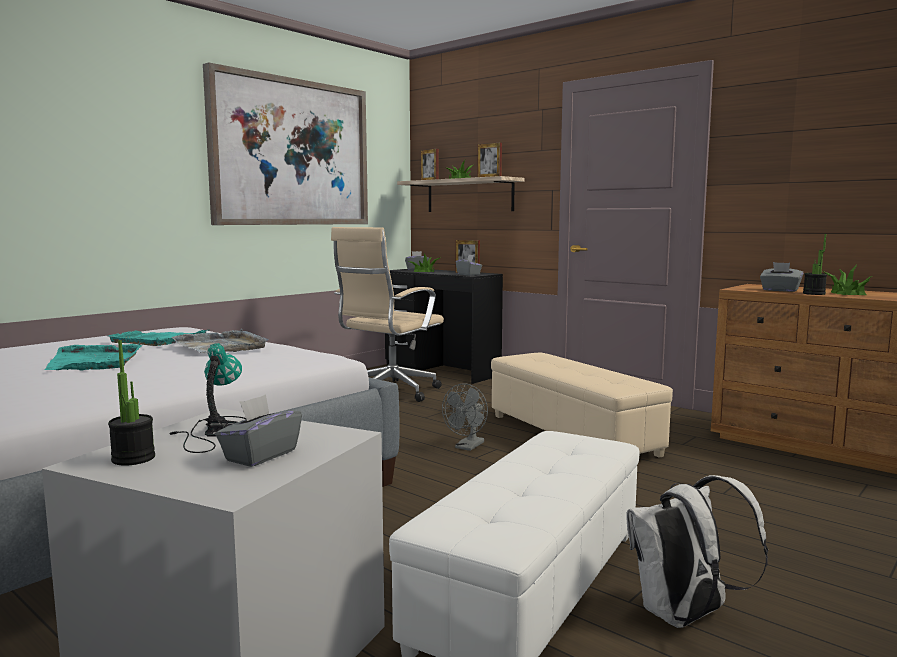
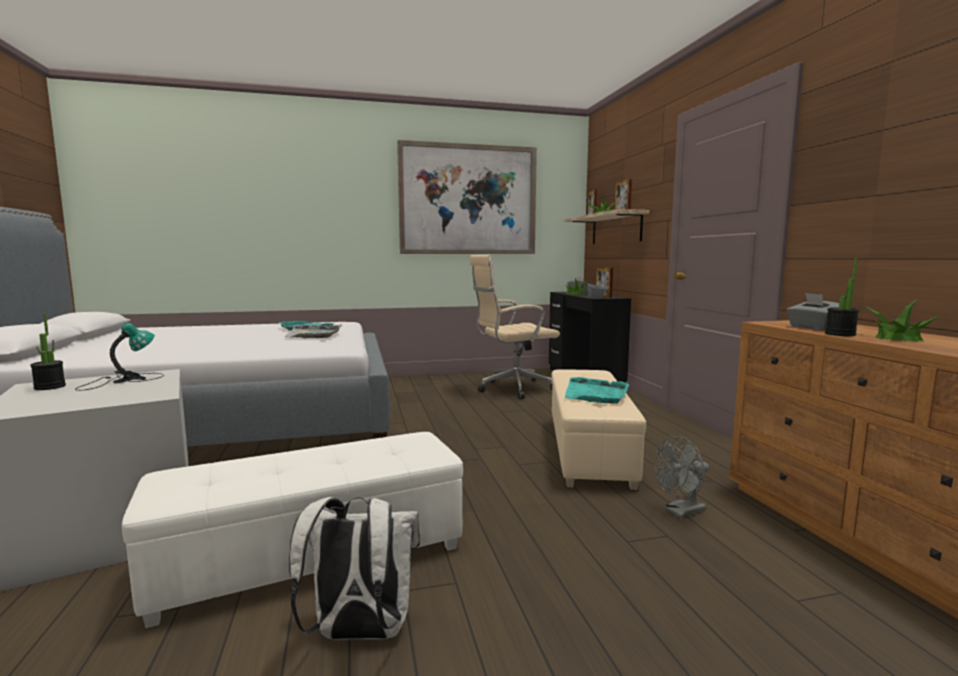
camera: 35 degrees right, 0 degrees up
turquoise tray [44,343,143,371] -> turquoise tray moved to [565,377,629,404]
grey tissue box [215,394,302,467] -> none
grey fan [442,384,488,451] -> grey fan moved to [655,436,709,518]

